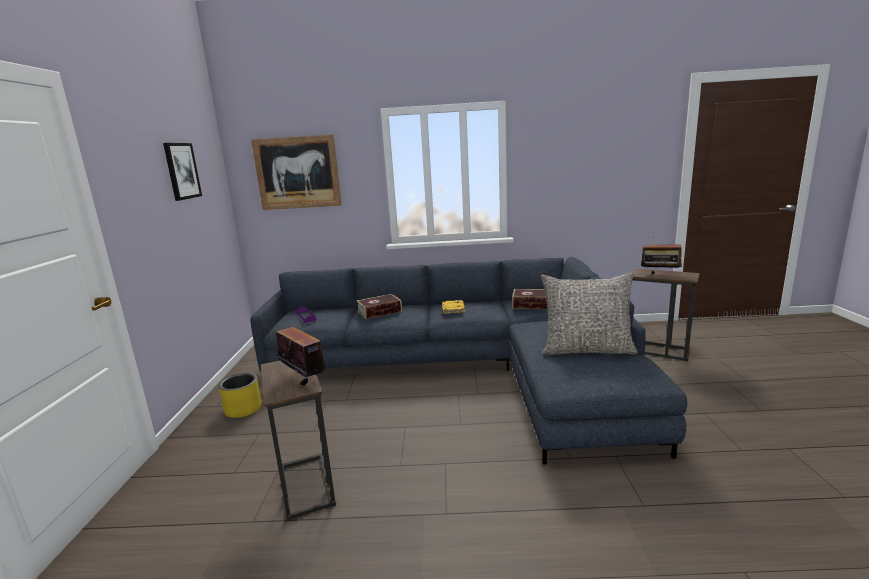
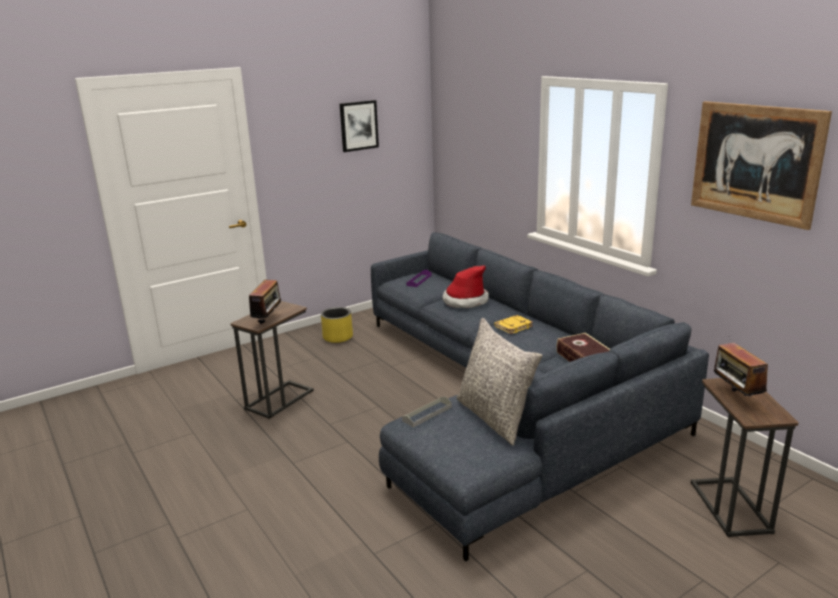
camera: 55 degrees right, 5 degrees up
picture [251,134,342,210] -> picture moved to [691,101,832,230]
book [356,294,402,319] -> hat [442,266,489,308]
none -> grey tray [402,396,452,427]

